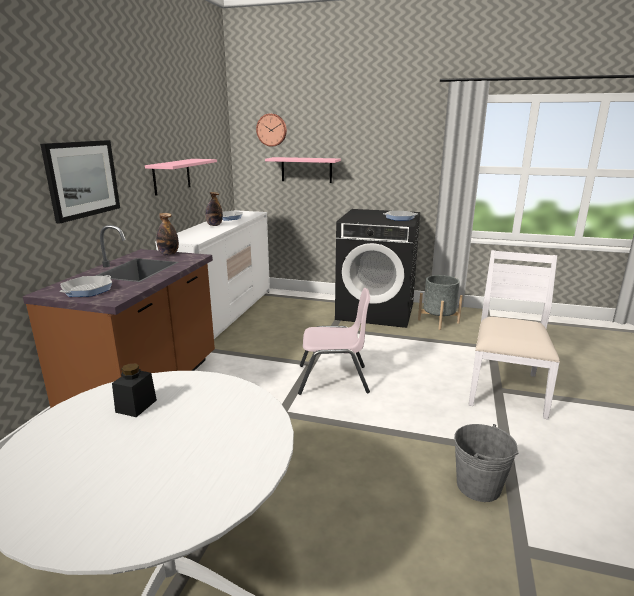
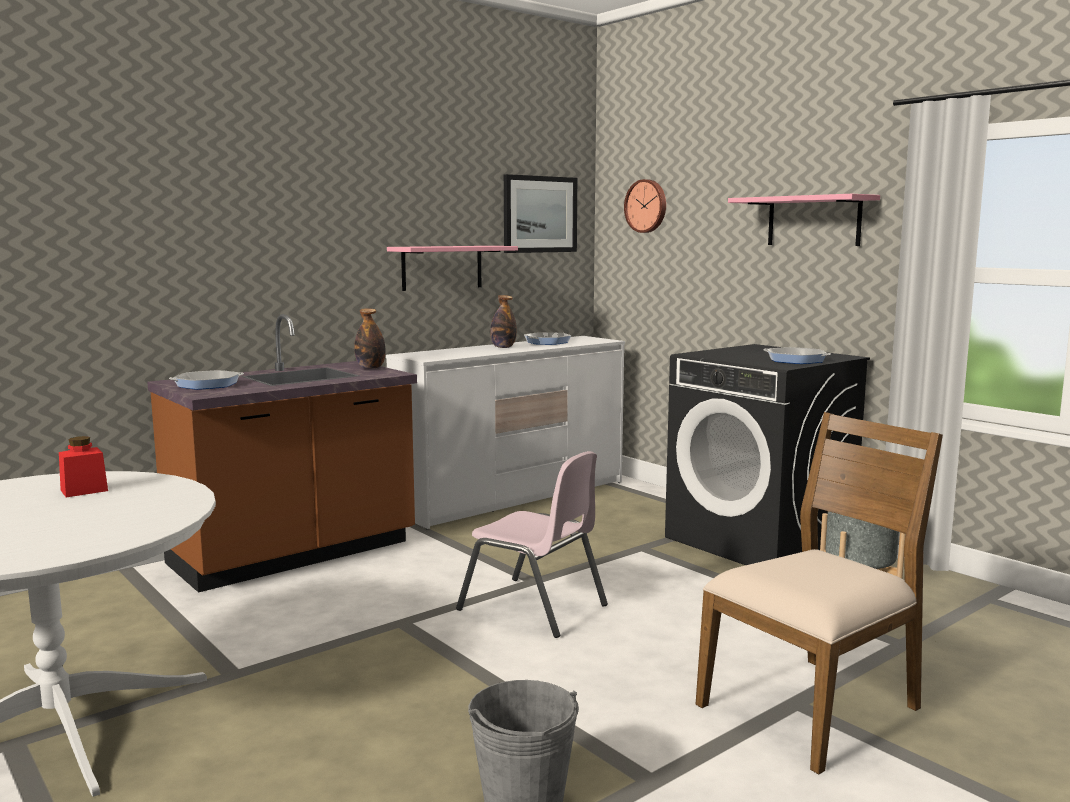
camera: 35 degrees right, 10 degrees down
picture [40,140,120,223] -> picture moved to [504,174,577,253]
black jar [112,363,157,417] -> red jar [59,436,108,497]
pink shelf [265,157,341,183] -> pink shelf moved to [728,194,880,246]
white chair [469,250,560,419] -> brown chair [695,412,943,774]

